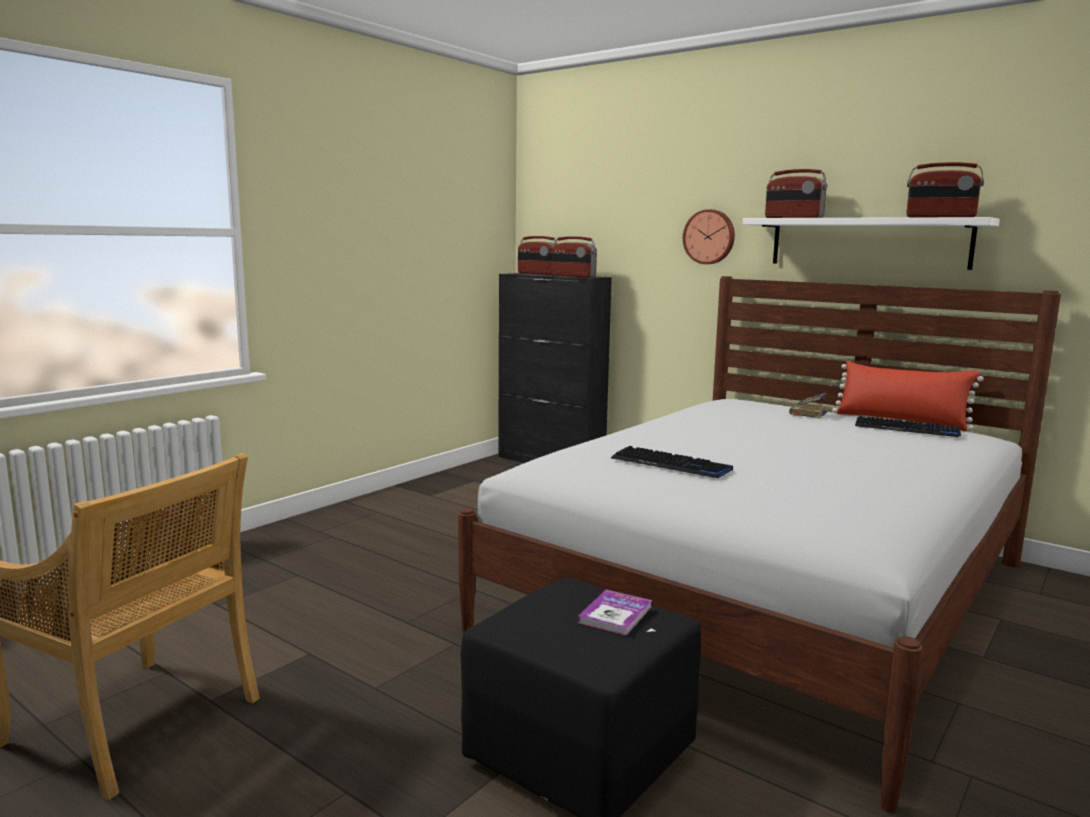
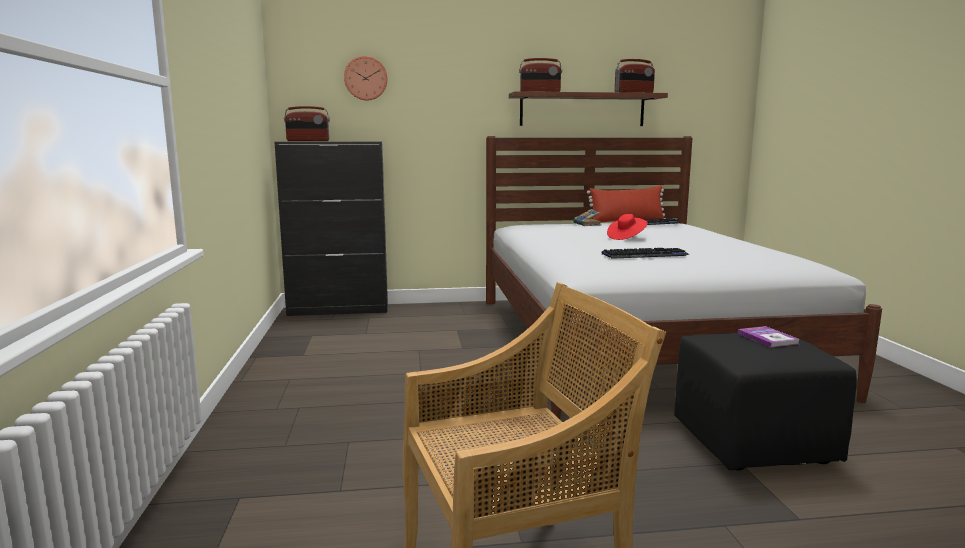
camera: 45 degrees left, 0 degrees up
radio [552,236,597,277] -> none
wall clock [683,209,735,264] -> wall clock moved to [344,56,387,101]
white shelf [743,217,1000,270] -> brown shelf [509,91,668,126]
none -> red hat [607,214,648,240]

